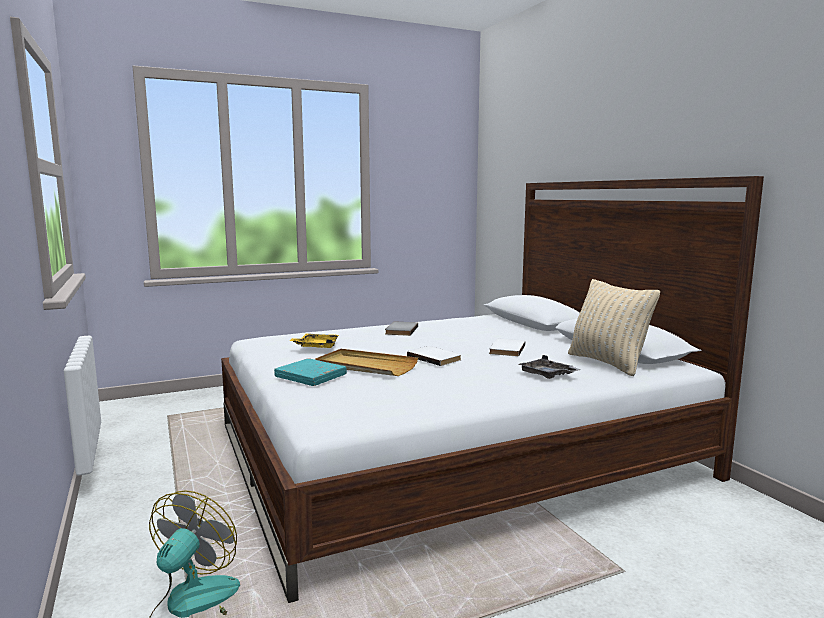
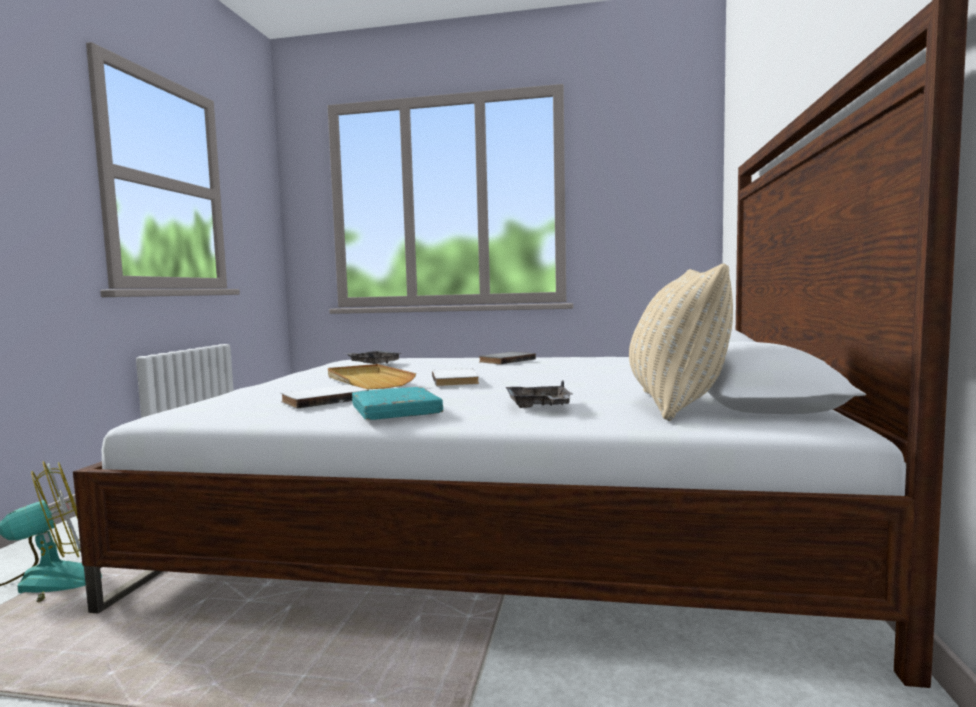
camera: 35 degrees right, 5 degrees down
turquoise book [274,358,347,386] -> turquoise book moved to [352,387,443,420]
yellow tray [289,333,339,348] -> grey tray [348,351,402,364]
white book [489,339,525,357] -> white book moved to [281,385,368,409]

